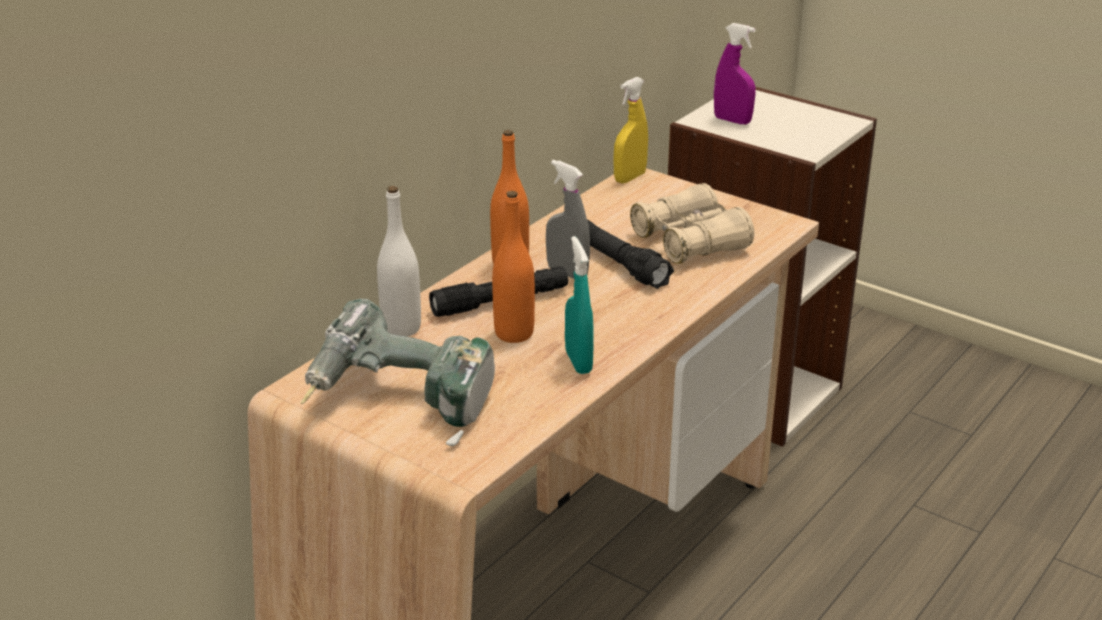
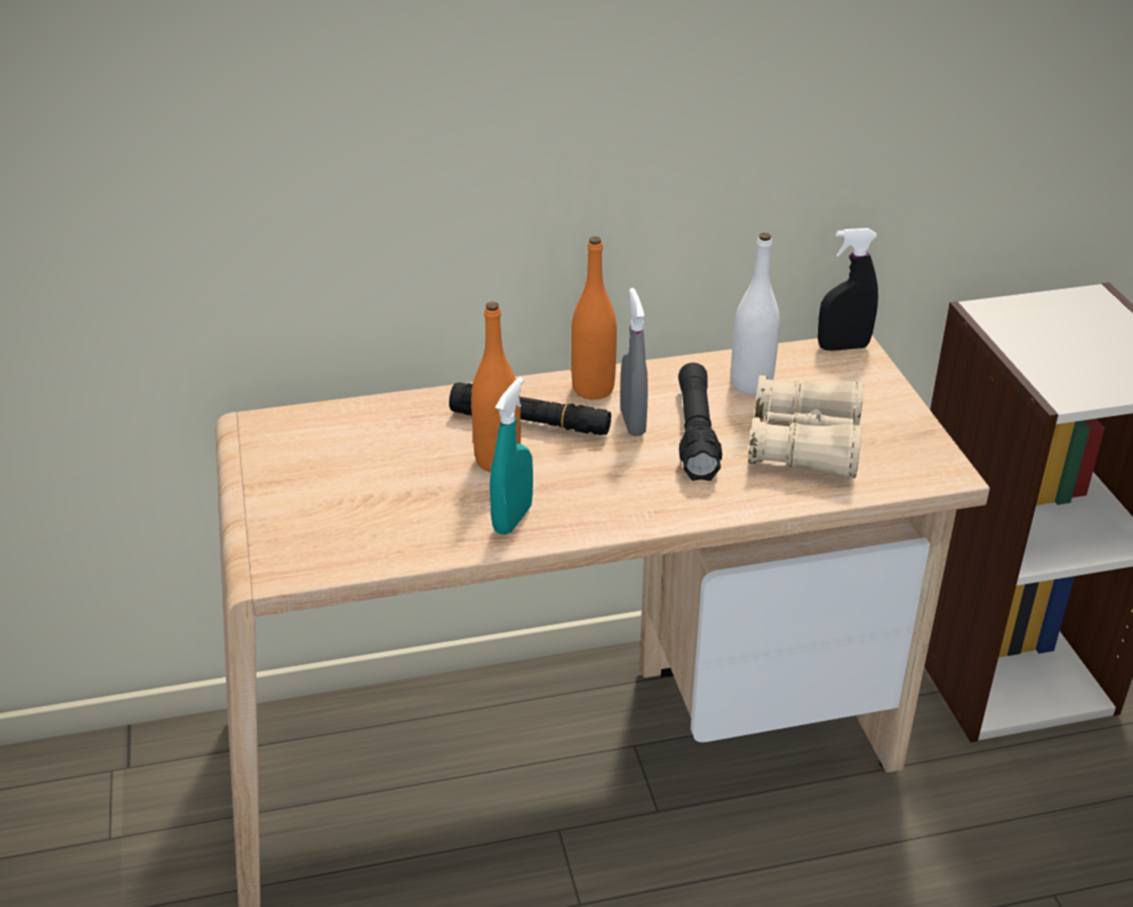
camera: 40 degrees right, 5 degrees up
power drill [300,299,495,446] -> none
white bottle [377,186,421,337] -> white bottle moved to [731,233,780,395]
yellow spray bottle [614,77,648,184] -> black spray bottle [818,228,878,351]
purple spray bottle [714,23,756,124] -> none

